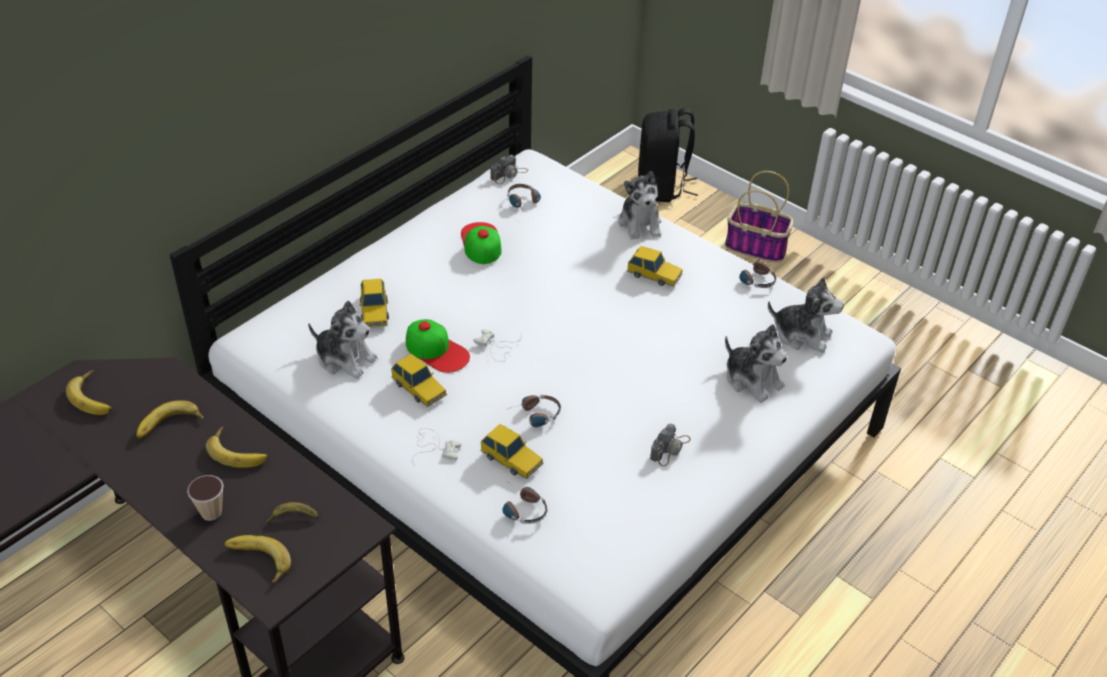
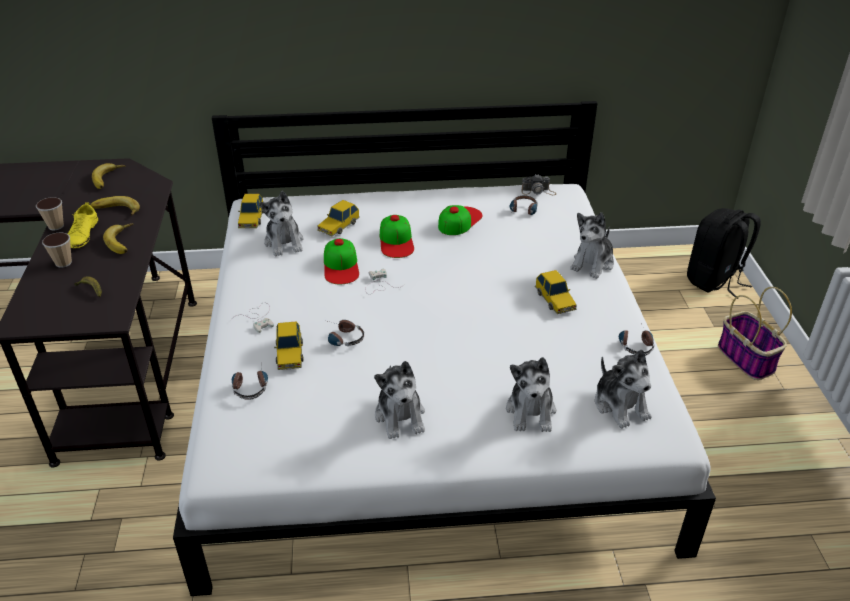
camera: 45 degrees right, 5 degrees down
banana [224,535,291,584] -> none
toy car [391,354,447,407] -> toy car moved to [238,194,264,229]
camera [650,423,691,466] -> plush toy [374,361,425,439]
none -> cup [36,197,64,230]
none -> yellow shoe [68,202,98,248]
none -> cap [380,215,414,258]

